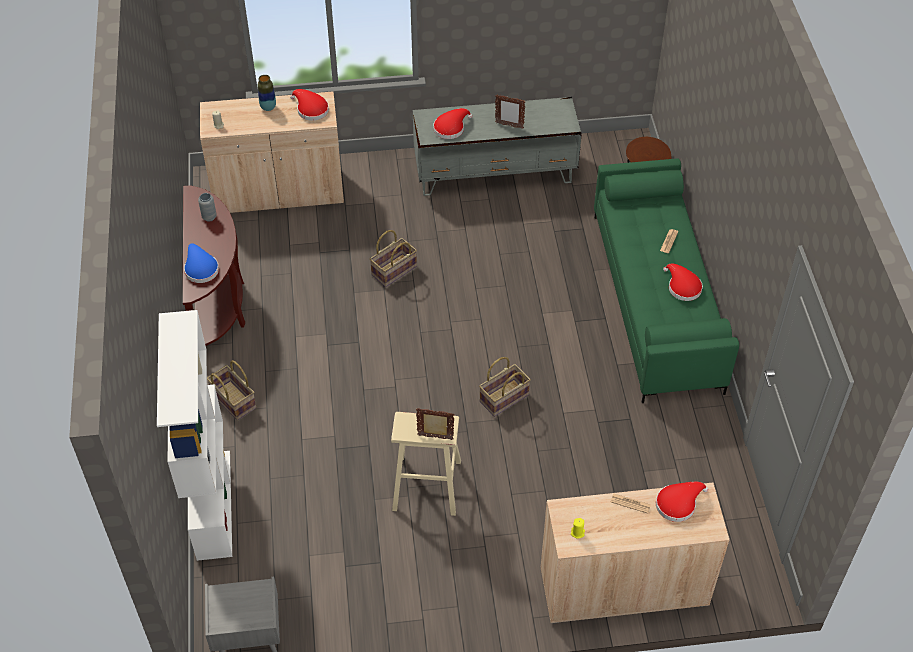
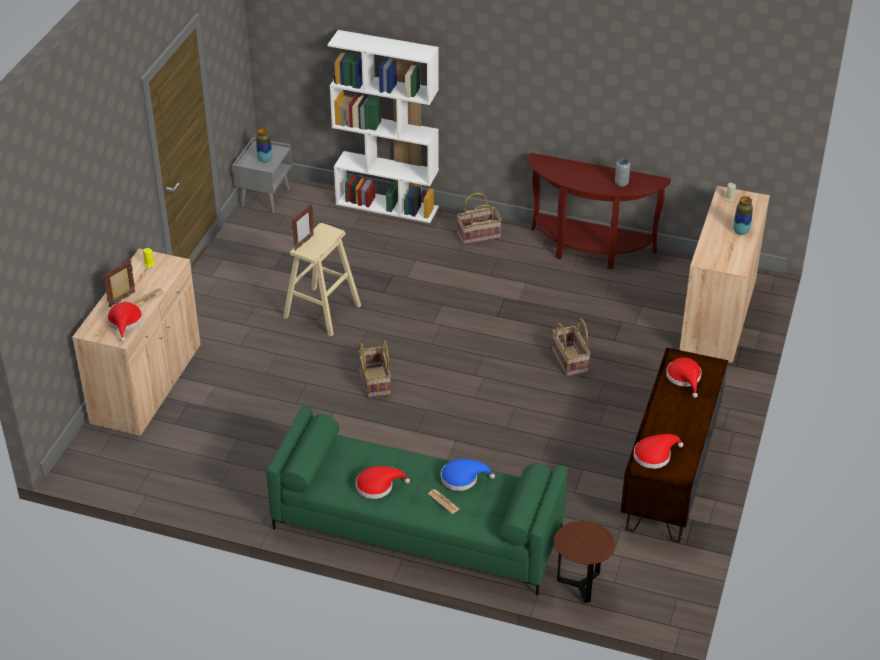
camera: 115 degrees right, 10 degrees down
blue hat [184,243,219,283] -> blue hat moved to [441,459,495,491]
red hat [290,89,329,121] -> red hat moved to [633,434,683,469]
grey tv stand [413,97,582,196] -> brown tv stand [621,347,728,543]
picture frame [495,95,526,129] -> picture frame moved to [103,260,135,307]
none -> vase [256,128,272,163]

